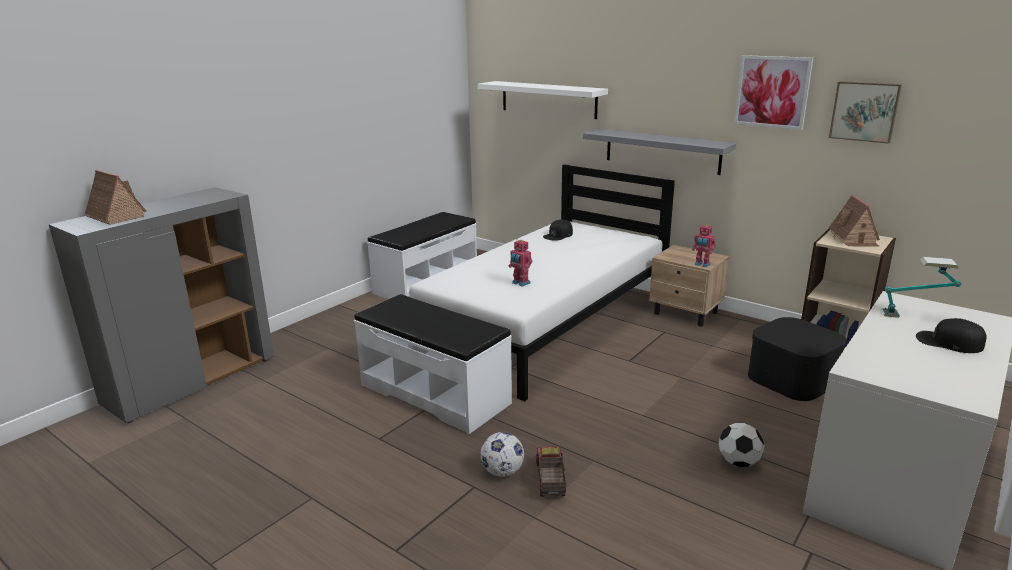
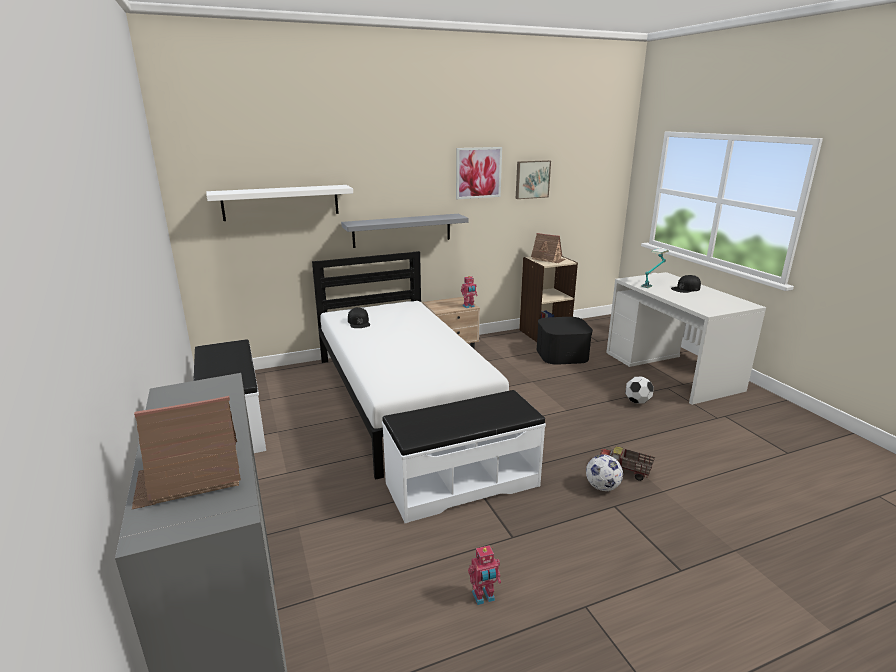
camera: 60 degrees left, 0 degrees up
toy robot [509,239,533,287] -> toy robot moved to [468,545,501,605]

